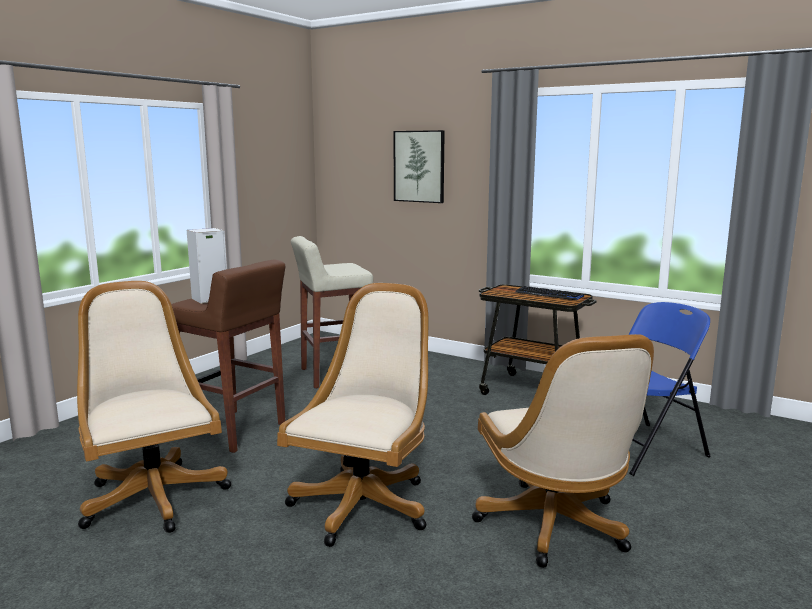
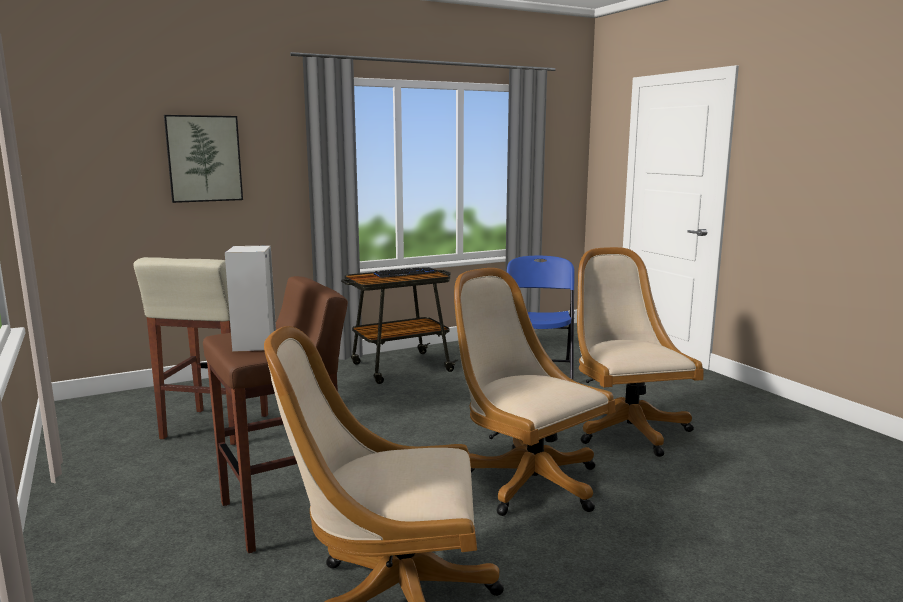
camera: 60 degrees left, 0 degrees up
office chair [472,334,654,568] -> office chair turned 120 degrees counterclockwise [577,247,703,457]

